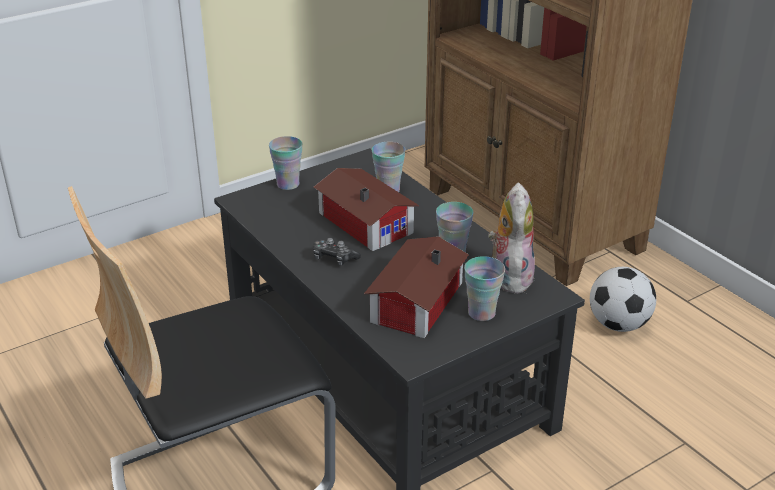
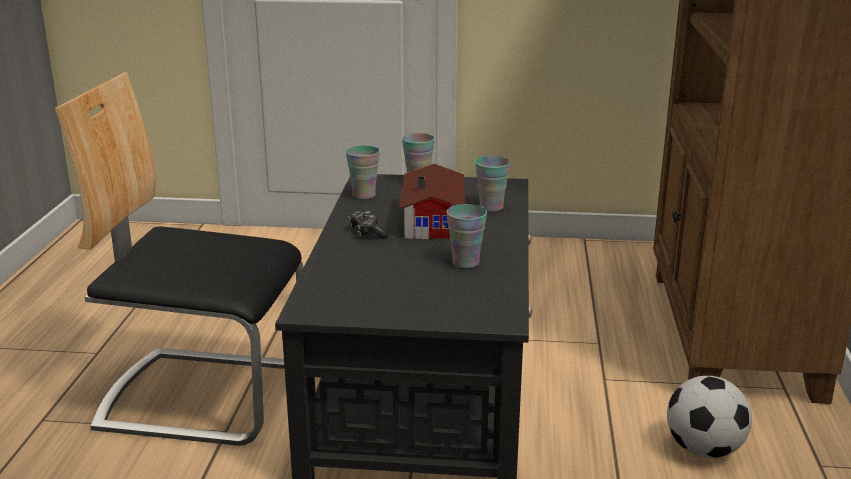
camera: 40 degrees right, 10 degrees down
toy house [364,236,469,338] -> none
cup [464,256,505,321] -> cup moved to [346,145,380,199]
plush toy [488,182,535,293] -> none

